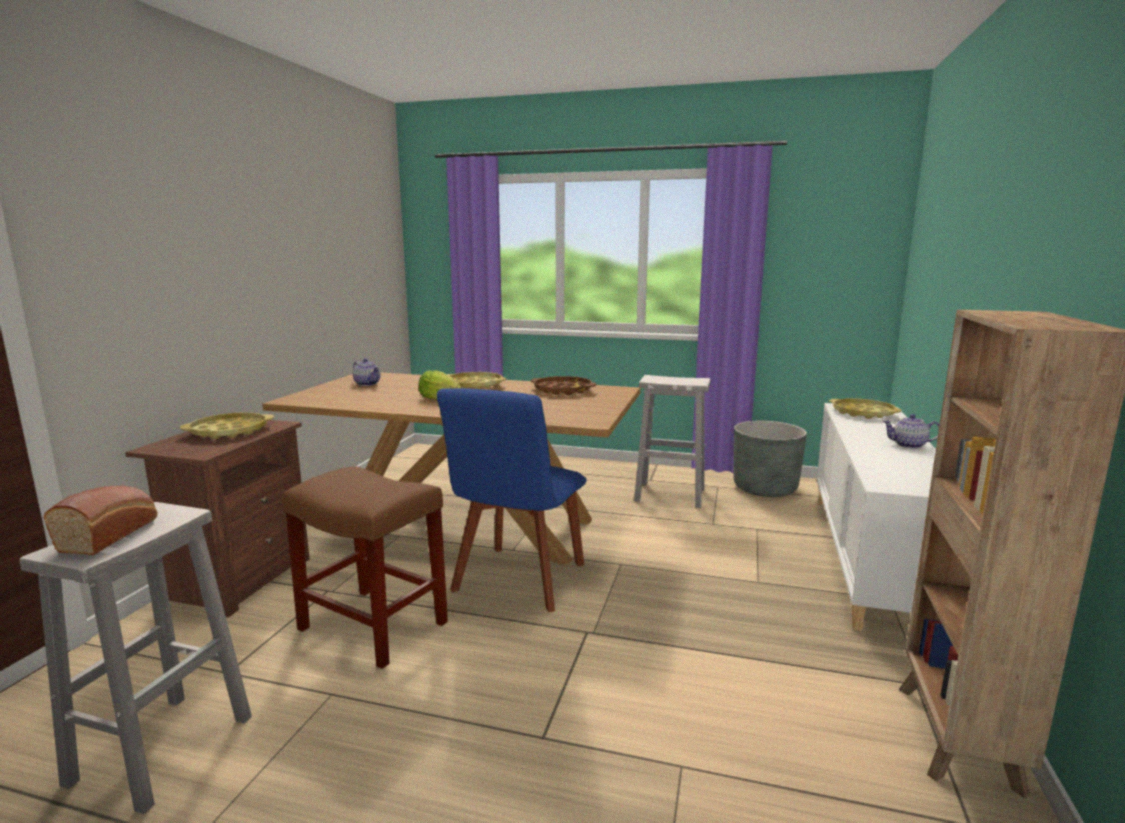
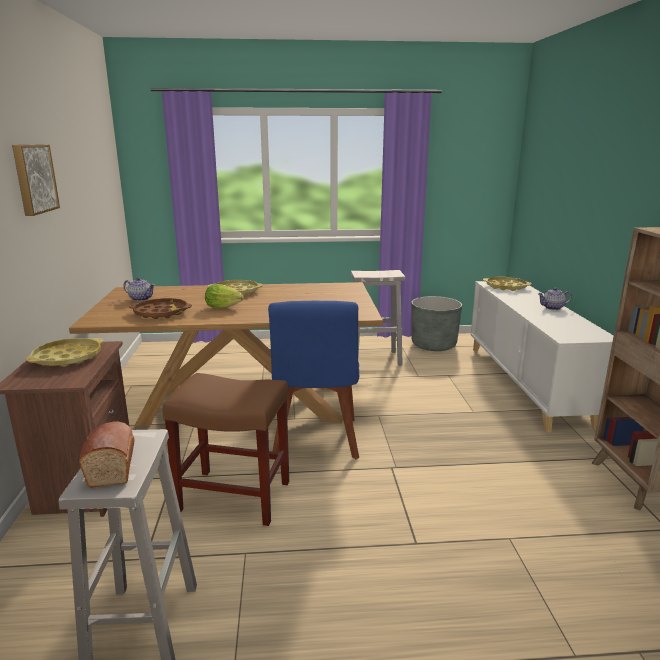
camera: 20 degrees left, 5 degrees up
brown tray [531,376,597,396] -> brown tray moved to [129,298,192,319]
none -> picture [12,144,60,216]

